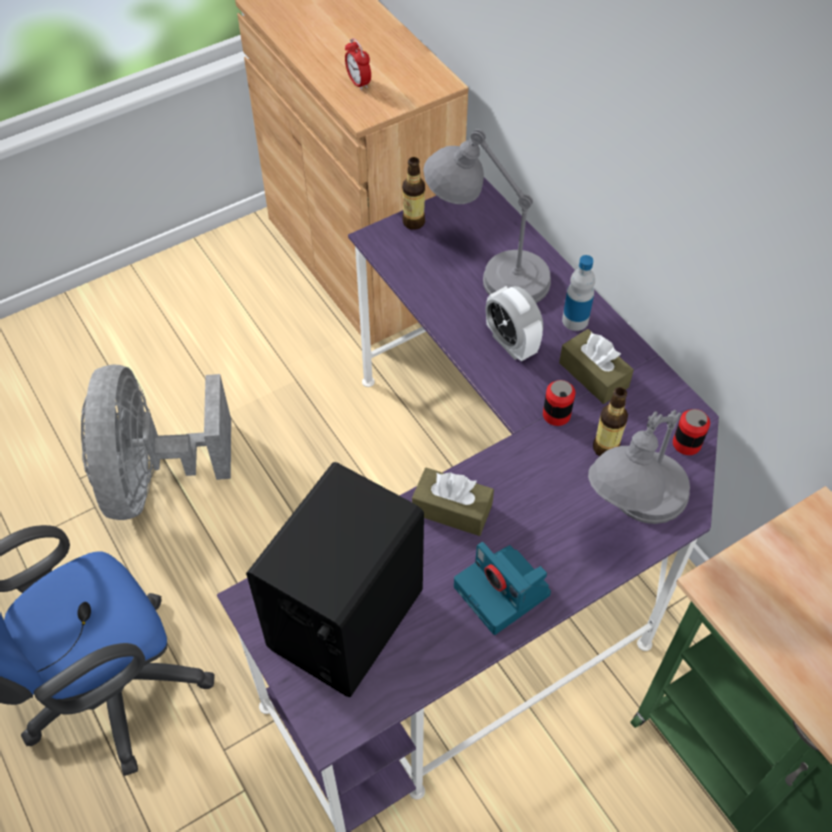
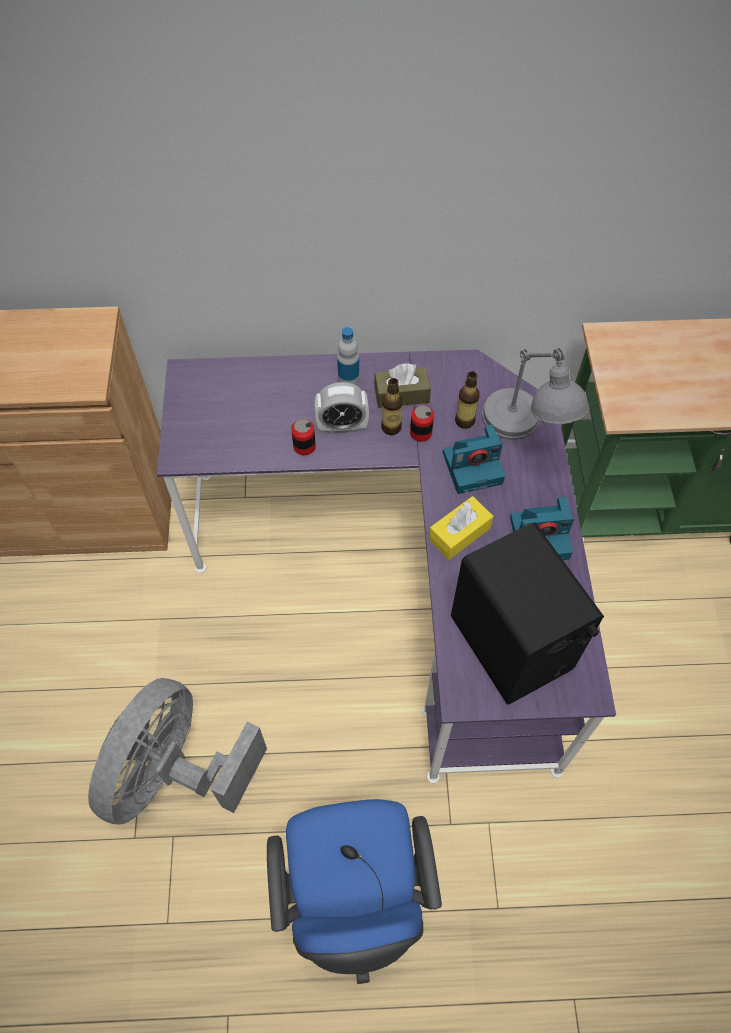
camera: 60 degrees left, 5 degrees up
grey fan [81,364,231,520] -> grey fan turned 90 degrees clockwise [88,678,267,824]
alarm clock [345,38,371,91] -> none
bottle [402,157,425,230] -> bottle moved to [381,378,403,435]
brown tissue box [412,468,494,536] -> yellow tissue box [429,496,493,560]
grey table lamp [423,129,551,303] -> none
can [673,409,710,455] -> can moved to [291,419,316,455]
none -> camera [443,424,505,494]

